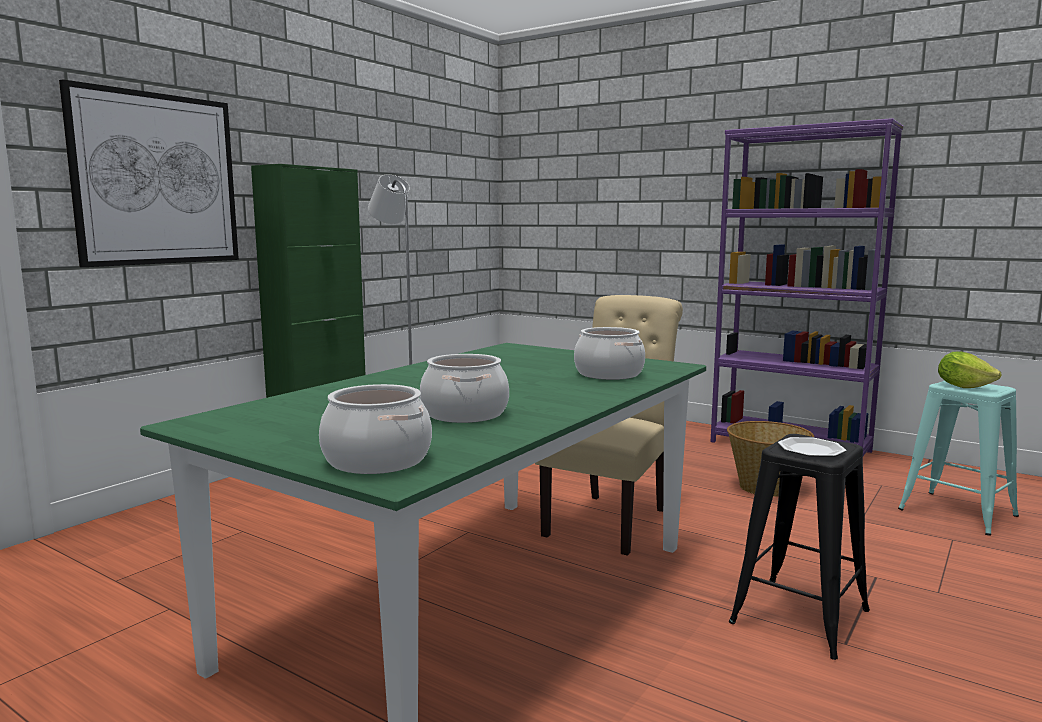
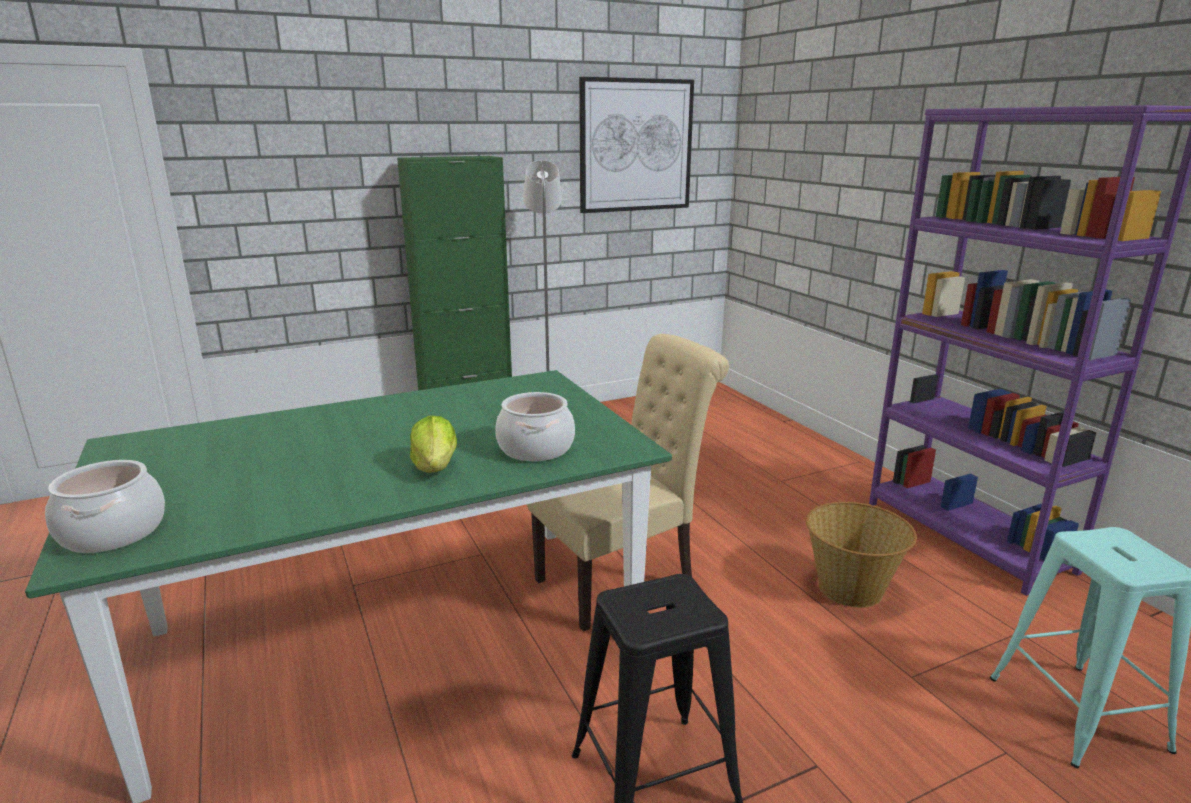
camera: 30 degrees right, 10 degrees up
picture [59,79,239,267] -> picture moved to [579,77,694,213]
cooking pot [420,354,509,423] -> none
plate [778,437,846,457] -> none
lettuce [938,351,1001,388] -> lettuce moved to [410,416,457,473]

